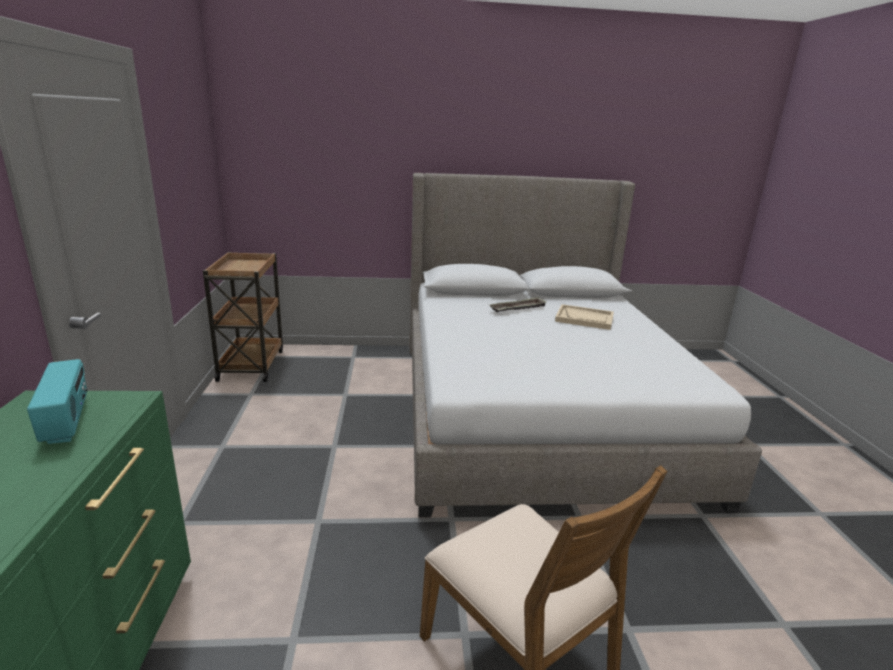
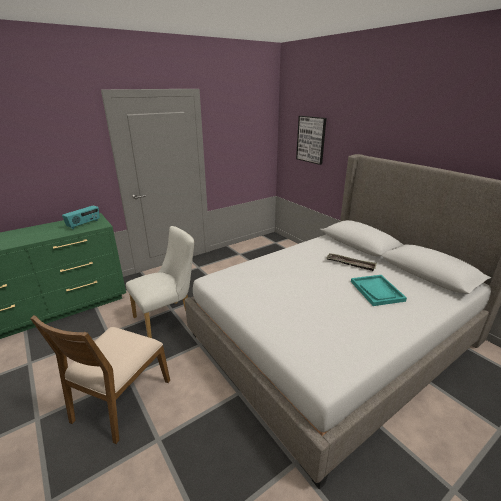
camera: 60 degrees right, 5 degrees up
brown cart [203,252,283,382] -> none
beige tray [555,304,614,330] -> turquoise tray [351,275,407,306]
none -> white chair [126,226,194,338]
none -> picture [296,116,326,165]

